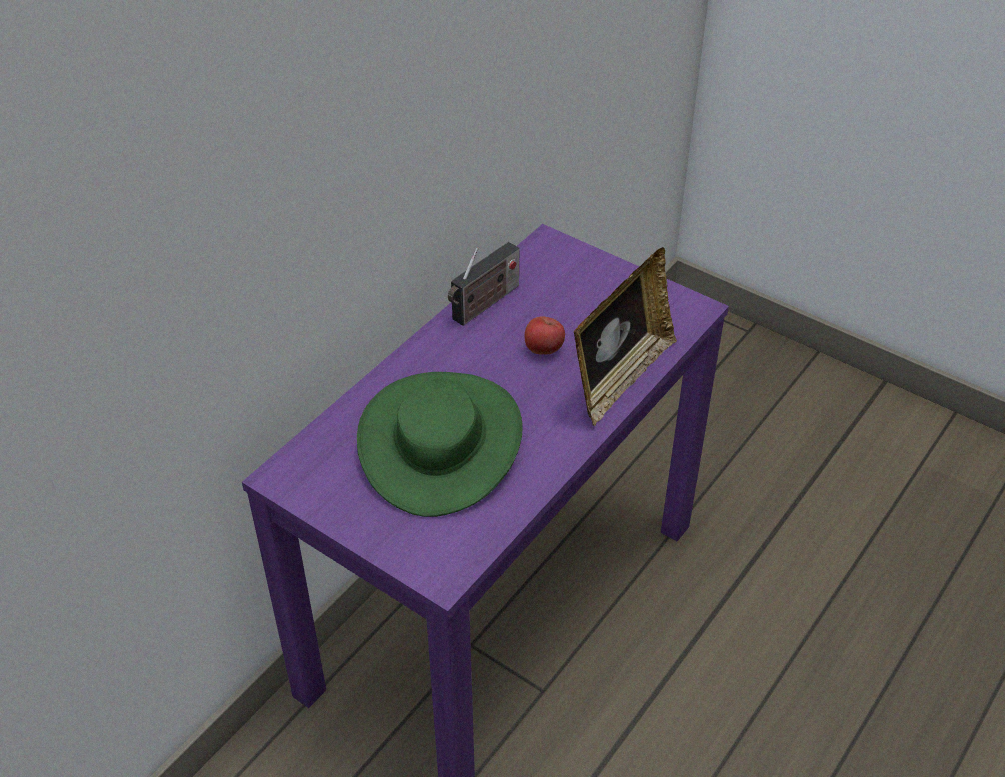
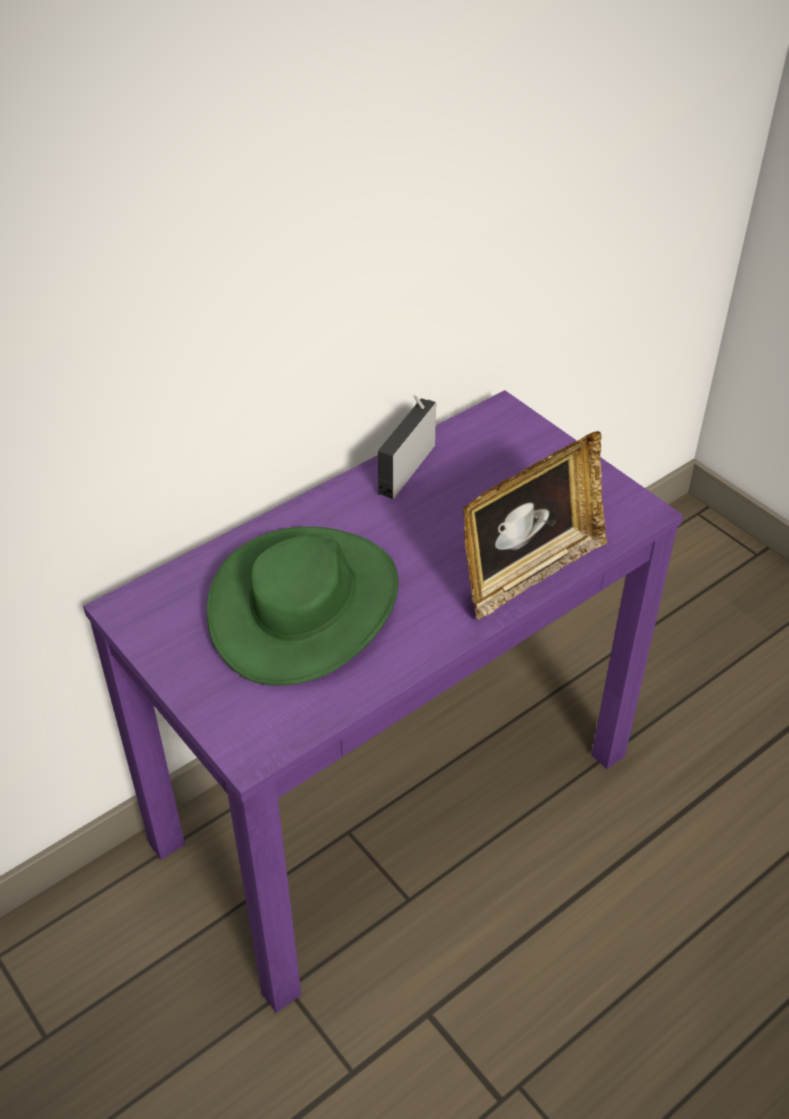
camera: 15 degrees right, 0 degrees up
radio [448,242,519,326] -> radio turned 150 degrees clockwise [378,393,436,499]
apple [525,316,565,354] -> none

